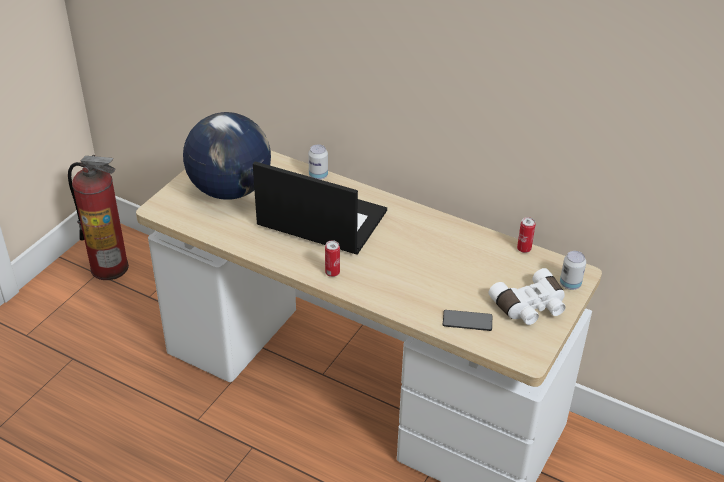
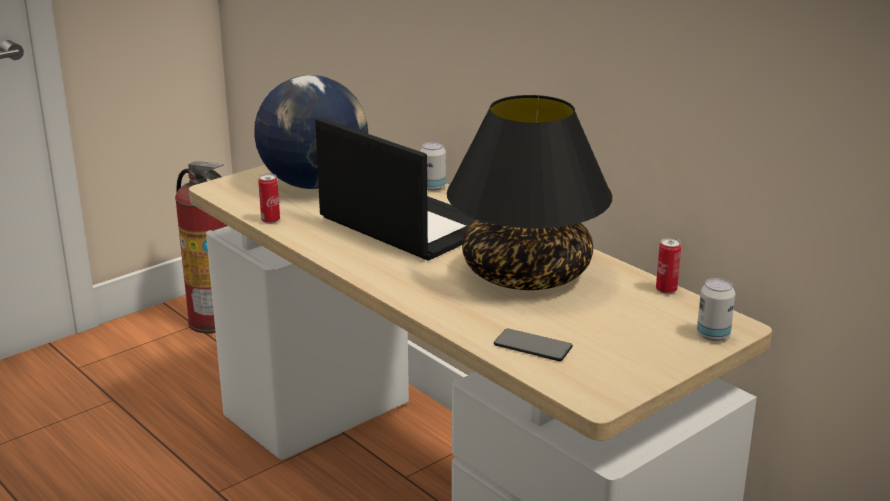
camera: 20 degrees right, 15 degrees down
can [325,240,340,277] -> can moved to [258,173,280,224]
white binoculars [488,268,565,325] -> none
none -> black table lamp [447,95,612,290]

